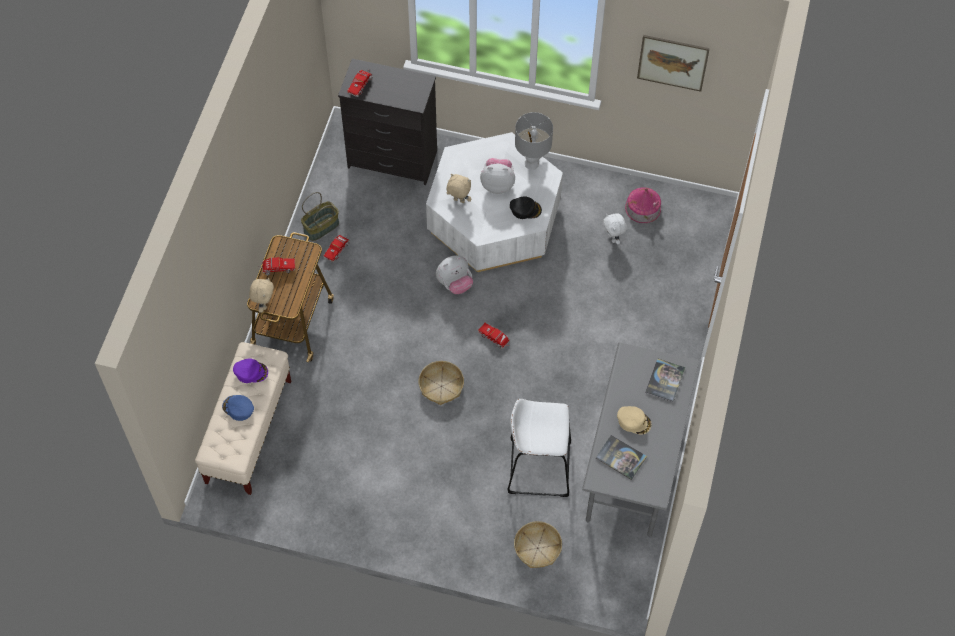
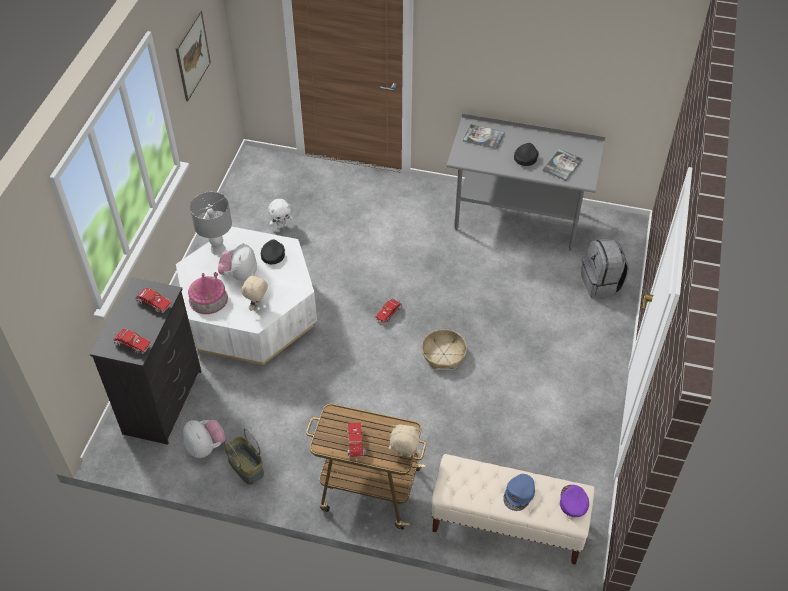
camera: 90 degrees left, 10 degrees down
purple cap [233,358,268,383] -> purple cap moved to [560,485,589,517]
toy truck [324,235,350,262] -> toy truck moved to [135,288,172,313]
plush toy [436,255,473,294] -> plush toy moved to [183,420,226,458]
white stool [508,399,571,497] -> none
basket [514,521,562,568] -> grey backpack [581,238,629,298]
beige cap [617,406,652,435] -> black cap [514,143,539,166]
toy house [625,187,661,223] -> toy house moved to [188,272,228,314]

